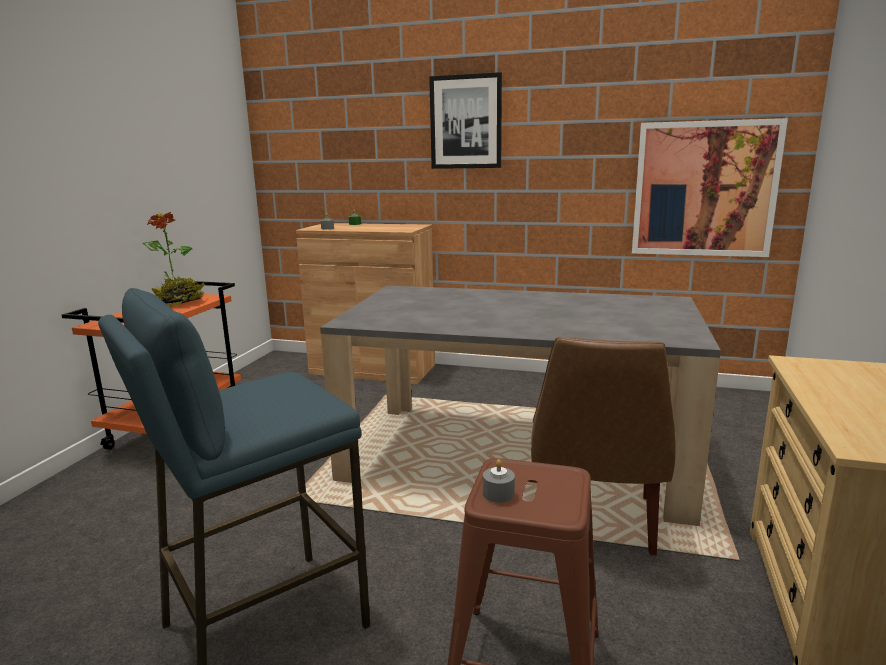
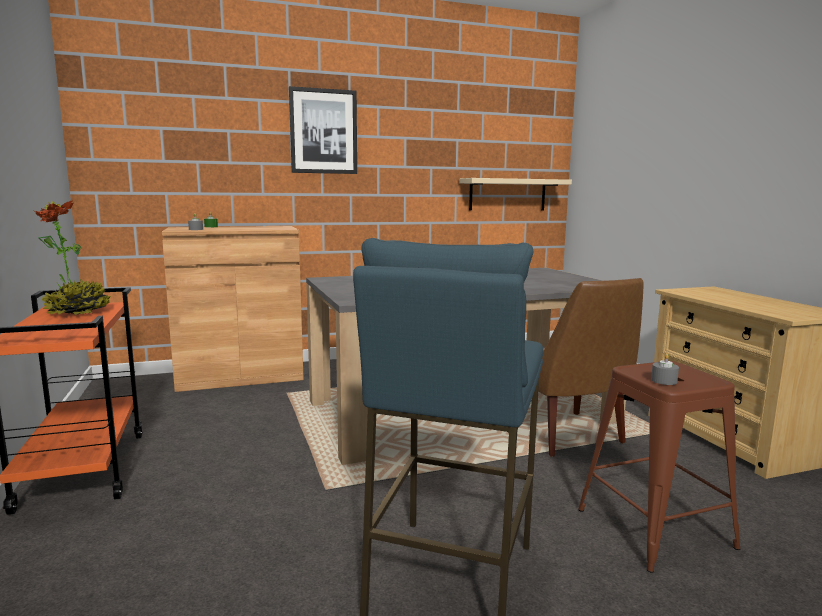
camera: 35 degrees left, 5 degrees down
picture [632,118,788,257] -> beige shelf [459,178,572,211]

